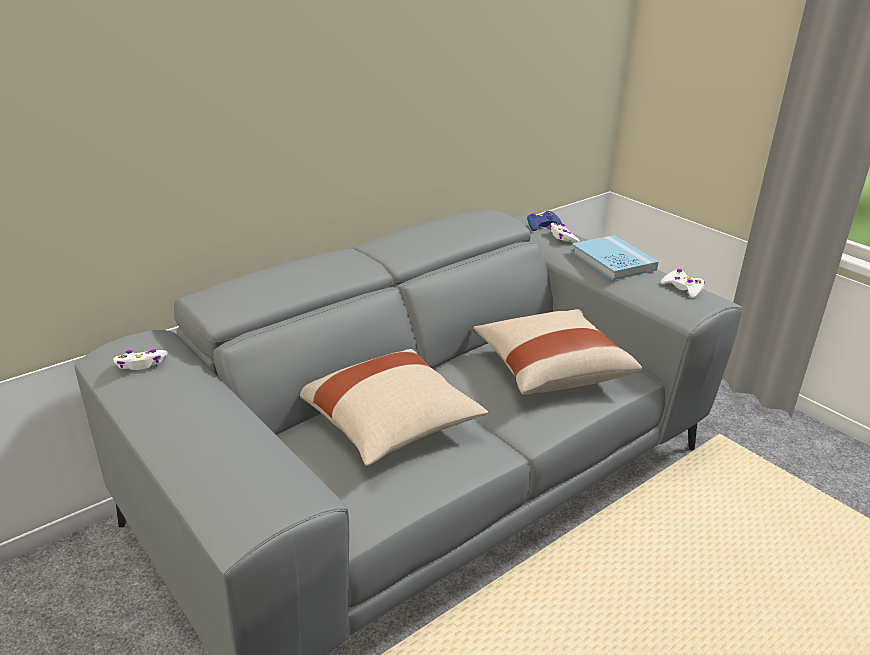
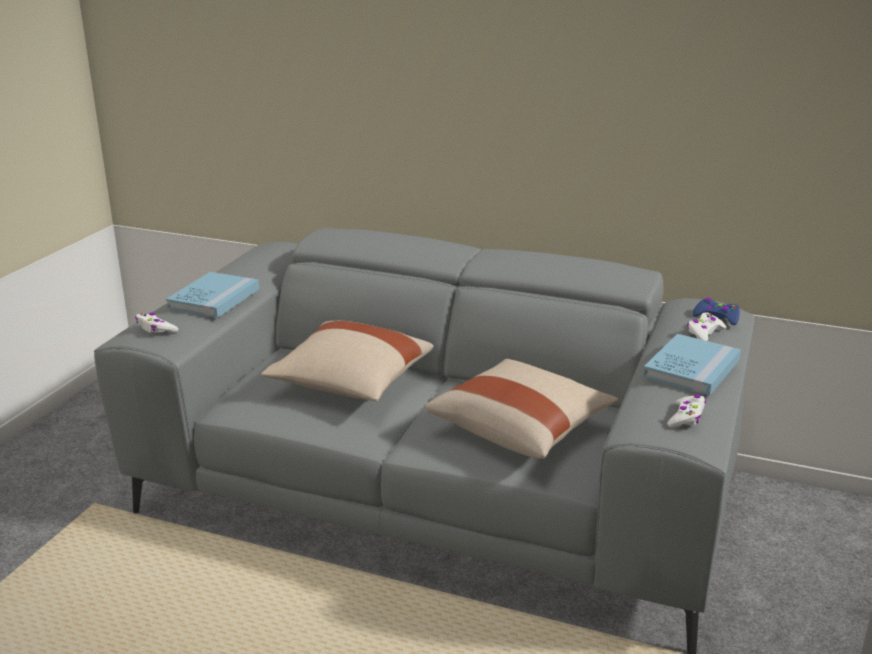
camera: 60 degrees right, 5 degrees down
white game controller [113,349,168,370] -> white game controller moved to [135,313,178,333]
none -> blue book [166,272,259,318]

